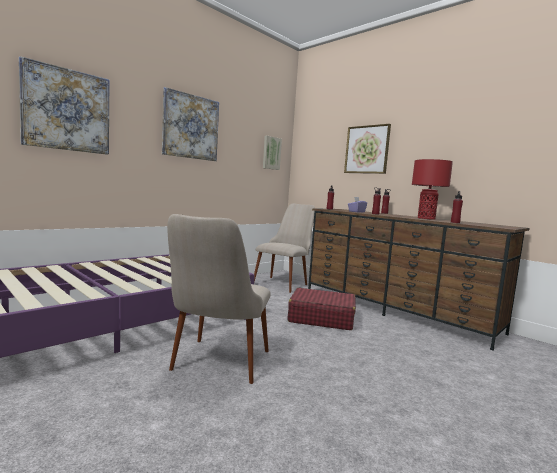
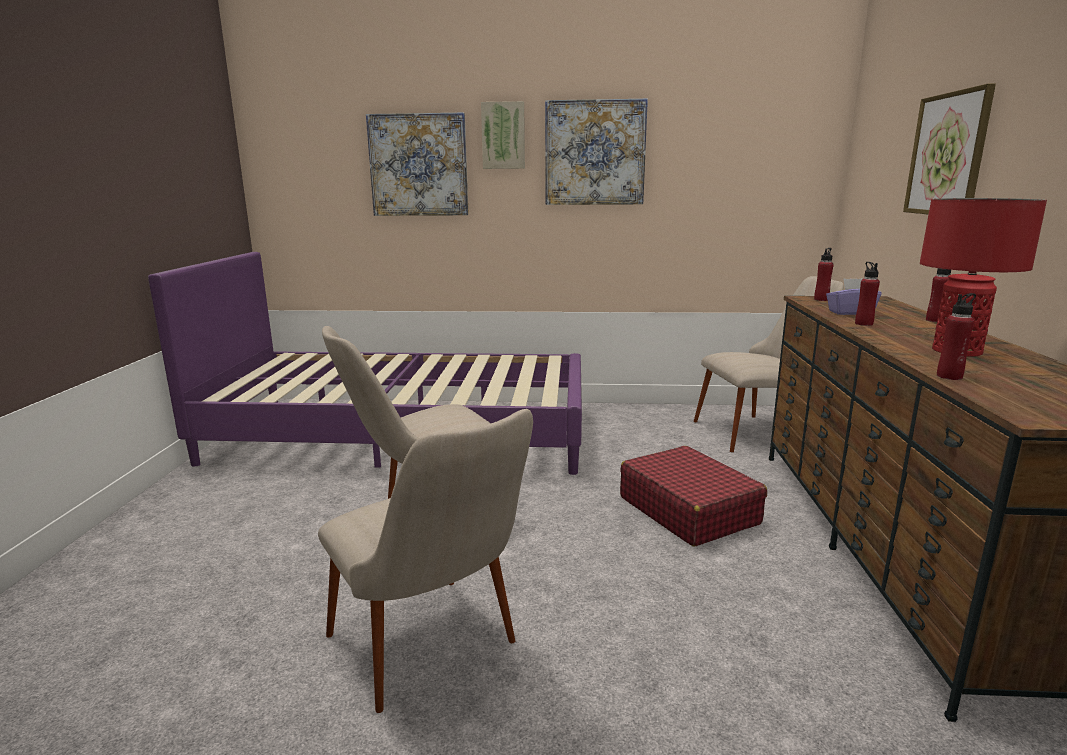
camera: 50 degrees right, 10 degrees up
picture [263,136,282,170] -> picture moved to [481,101,525,169]
none -> beige chair [318,409,533,713]

